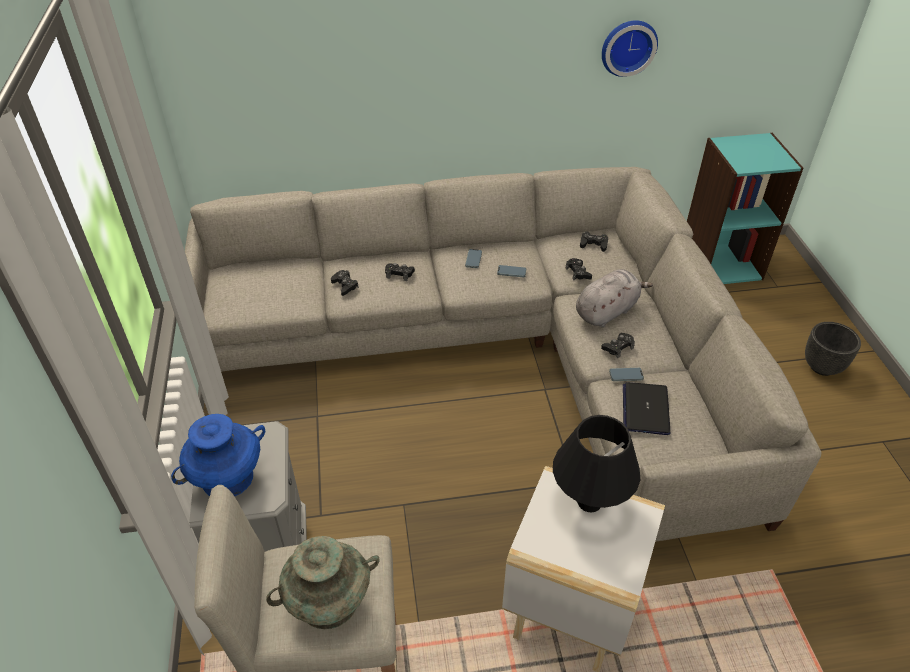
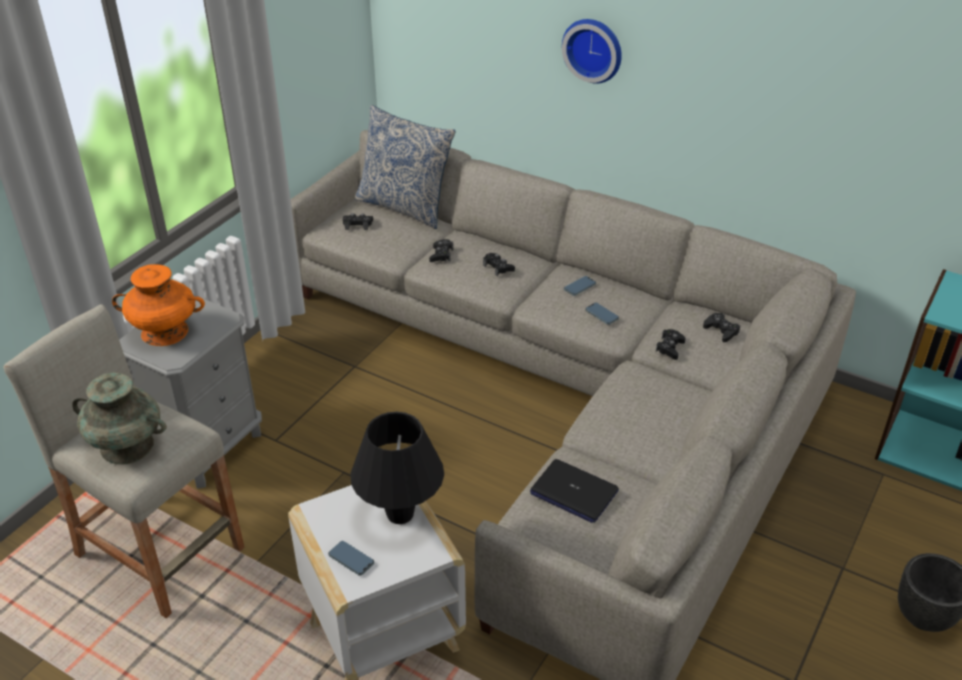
camera: 40 degrees right, 5 degrees down
blue vase [171,414,265,496] -> orange vase [112,264,205,346]
grey plush toy [576,269,653,327] -> none
black game controller [601,333,635,359] -> black game controller moved to [343,213,373,230]
wall clock [602,20,658,77] -> wall clock moved to [562,19,622,84]
phone [609,368,644,381] -> phone moved to [328,541,374,576]
laptop [623,382,671,435] -> laptop turned 105 degrees counterclockwise [530,459,619,523]
none -> pillow [355,105,455,229]

